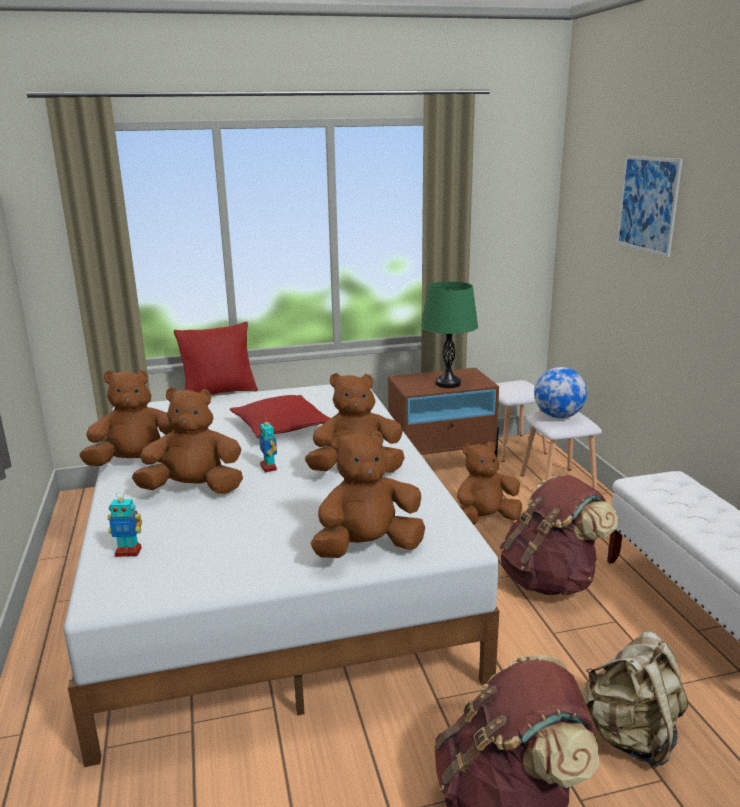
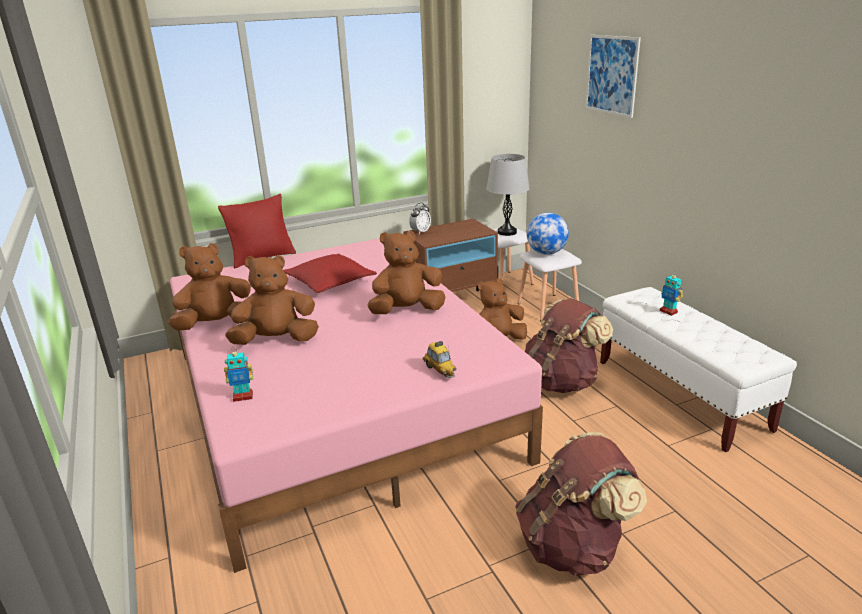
camera: 10 degrees left, 5 degrees up
white bed [64,384,499,767] -> pink bed [170,238,543,573]
toy robot [259,418,277,472] -> toy robot moved to [660,273,683,316]
brown plush toy [311,430,425,558] -> toy car [423,341,456,378]
green table lamp [421,281,478,388] -> none
beige backpack [582,631,688,769] -> none
none -> alarm clock [409,203,431,234]
none -> grey table lamp [486,154,530,236]

